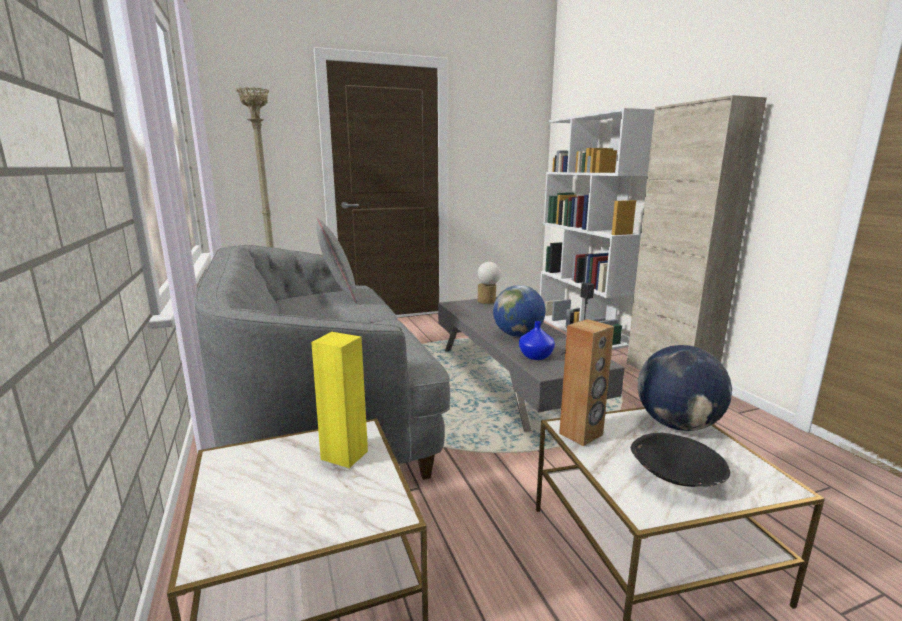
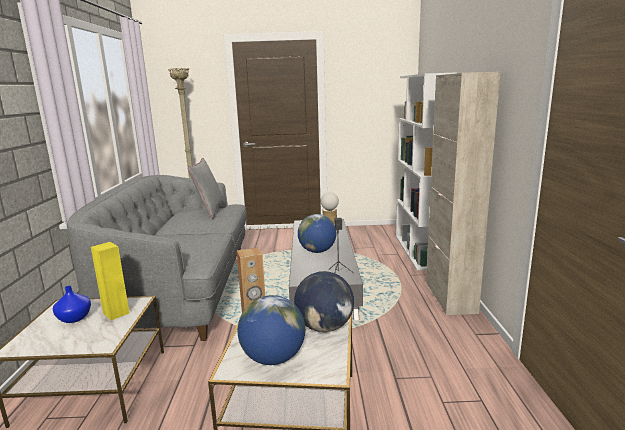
camera: 20 degrees right, 0 degrees up
blue vase [519,321,555,360] -> blue vase moved to [53,286,91,323]
black bowl [631,433,730,487] -> globe [238,295,305,365]

